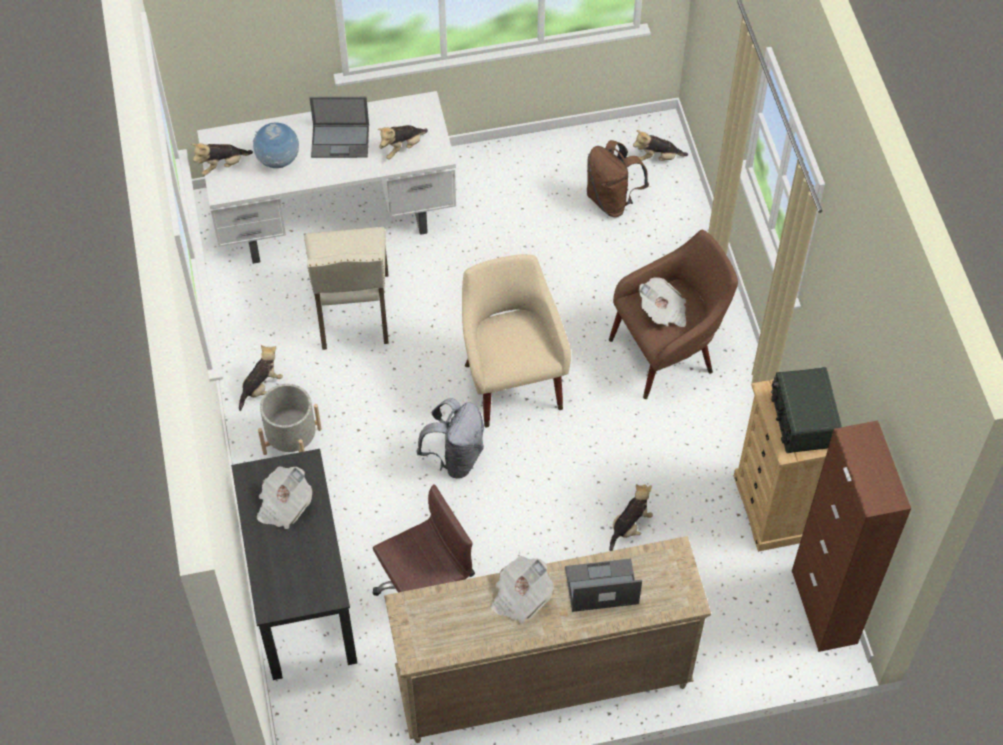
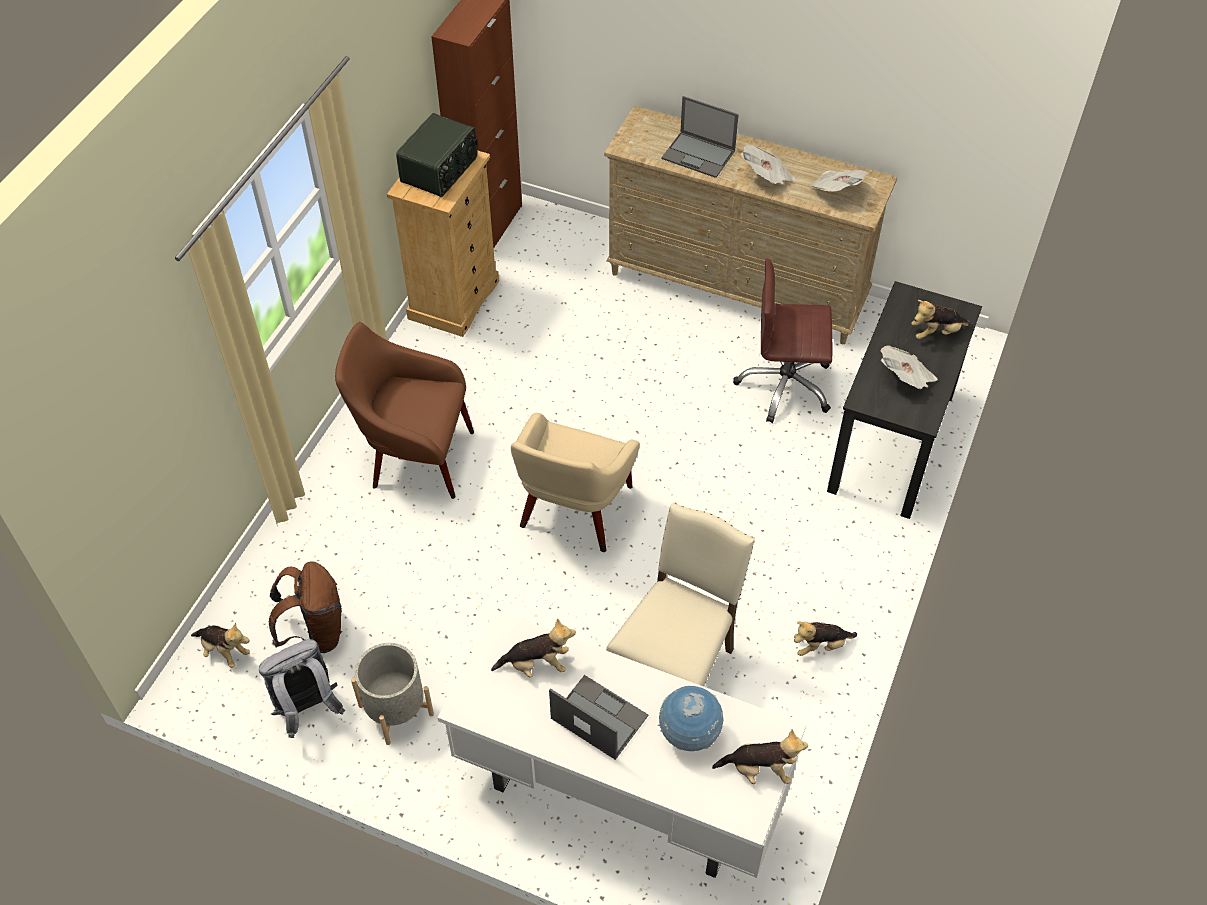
camera: 145 degrees left, 5 degrees down
grey planter [258,384,322,455] -> grey planter moved to [351,643,434,745]
grey backpack [417,398,484,479] -> grey backpack moved to [259,639,345,738]
plush toy [609,484,653,551] -> plush toy moved to [911,300,971,339]
newspaper [639,277,686,327] -> newspaper moved to [809,170,869,192]

